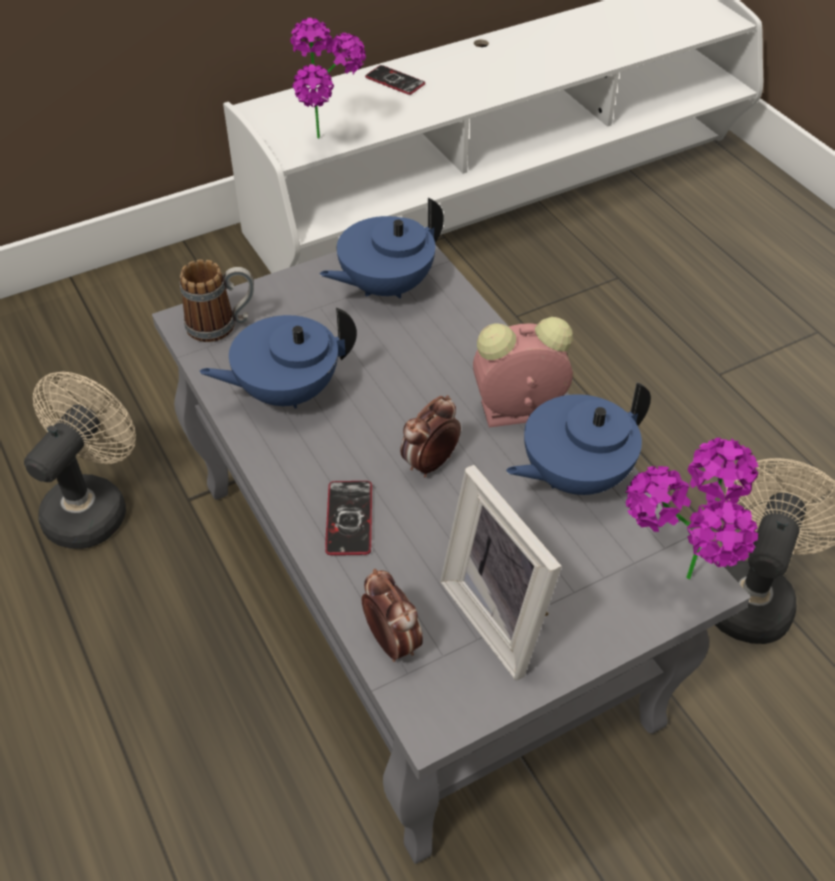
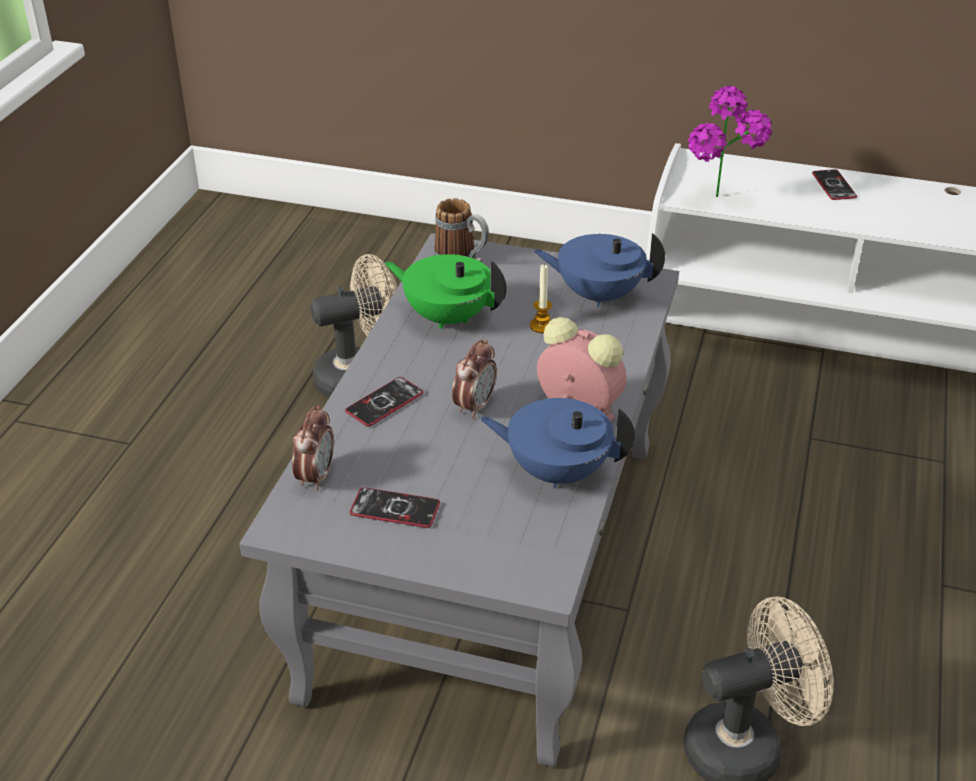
camera: 45 degrees right, 10 degrees down
blue teapot [199,307,357,408] -> green teapot [385,254,507,329]
alarm clock [400,395,461,477] -> alarm clock turned 120 degrees clockwise [452,339,497,419]
picture frame [440,465,562,680] -> phone [350,487,440,528]
potted plant [625,437,758,579] -> none
none -> candle [530,264,552,333]

